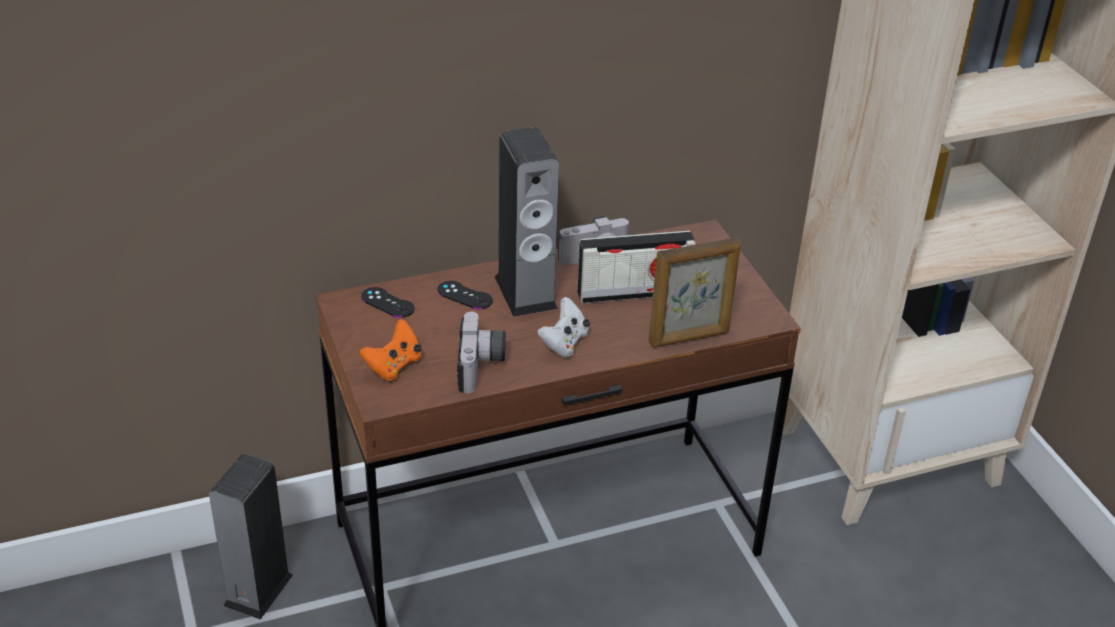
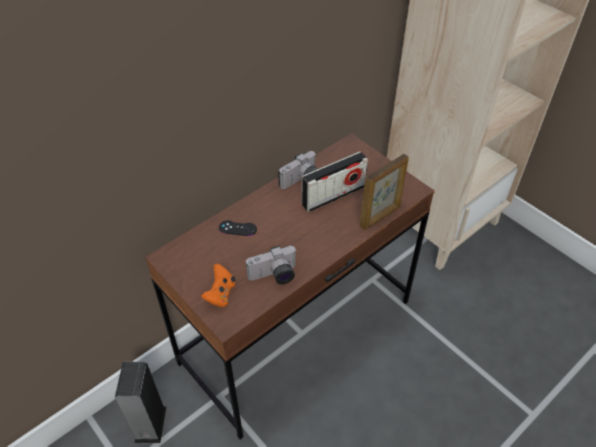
camera: 20 degrees left, 10 degrees up
black game controller [361,287,415,318] -> none
camera [457,312,506,393] -> camera turned 90 degrees clockwise [246,246,297,284]
speaker [495,127,559,317] -> none
white game controller [537,297,590,357] -> none

